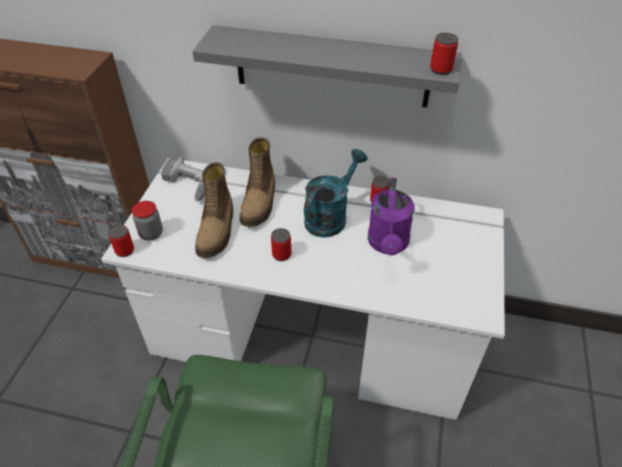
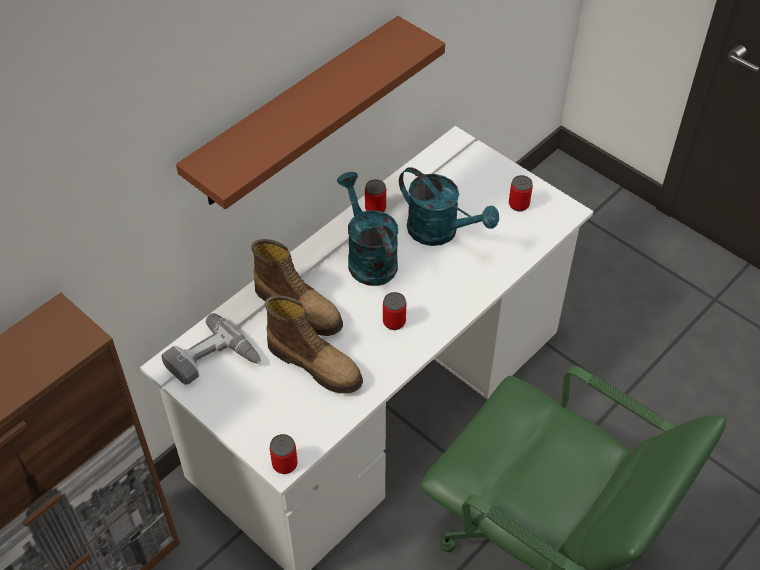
camera: 60 degrees left, 5 degrees up
jar [132,201,163,241] -> none
grey shelf [192,25,462,107] -> brown shelf [176,16,445,209]
purple watering can [368,177,414,255] -> turquoise watering can [399,167,499,246]
can [430,33,458,75] -> can moved to [509,175,533,211]

